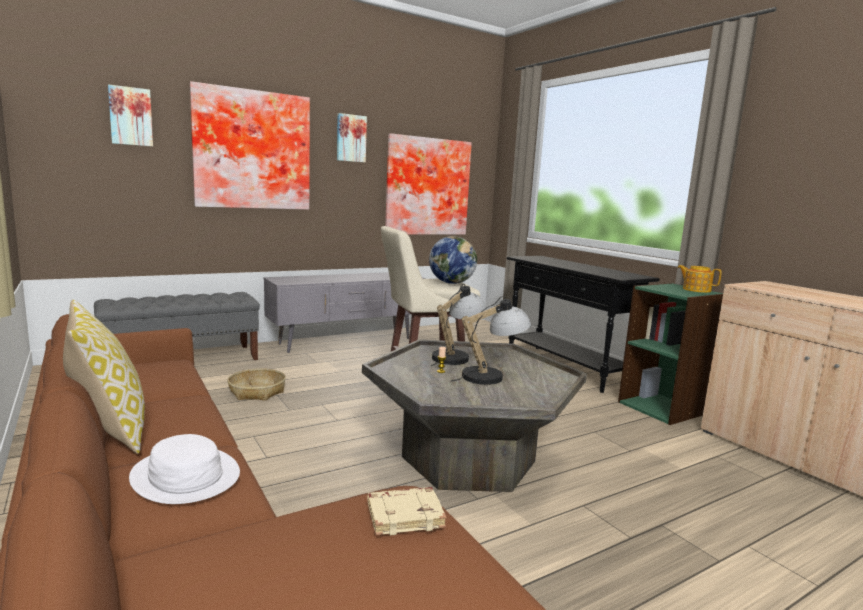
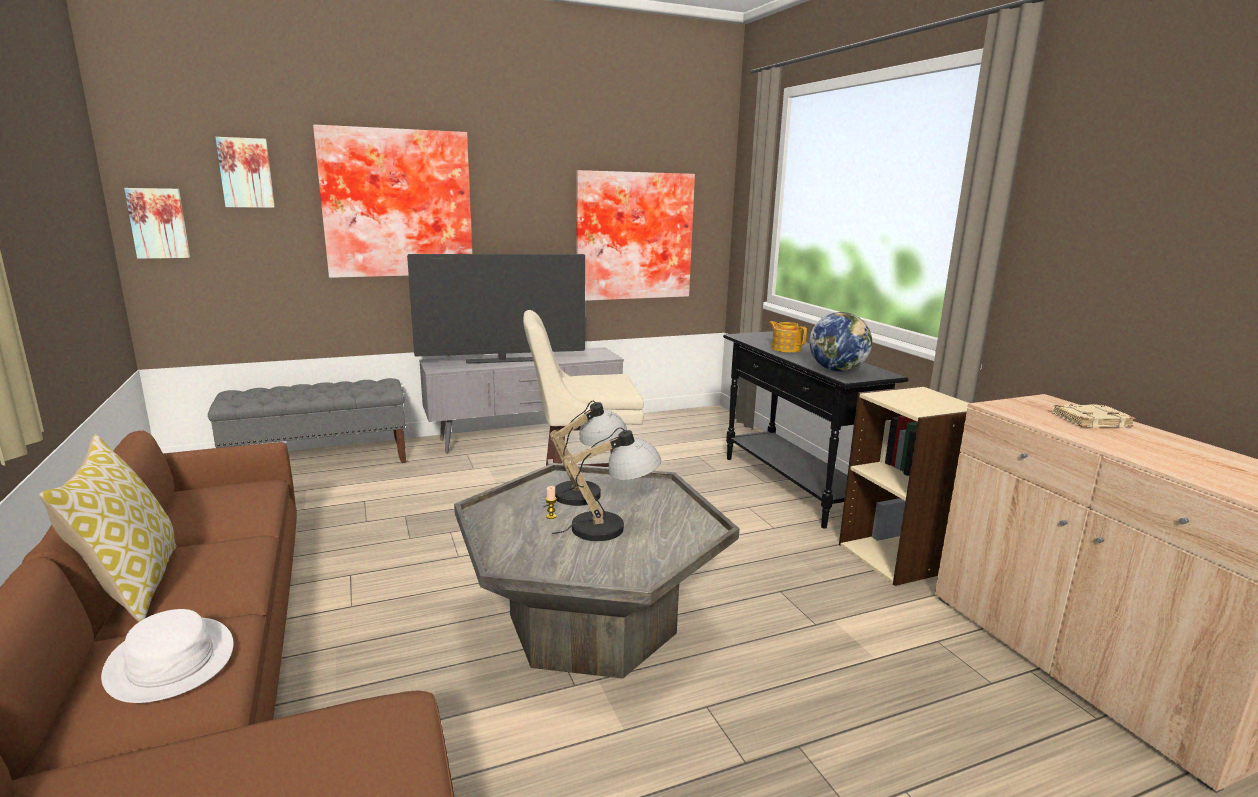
camera: 10 degrees right, 5 degrees up
basket [227,368,286,401] -> none
picture [337,113,367,163] -> picture moved to [124,188,190,259]
beige book [367,487,447,535] -> beige book moved to [1052,404,1135,428]
globe [429,236,477,284] -> globe moved to [809,312,872,372]
green bookcase [618,283,723,425] -> beige bookcase [839,386,969,586]
teapot [677,265,722,293] -> teapot moved to [769,321,807,352]
none -> television [407,254,585,364]

